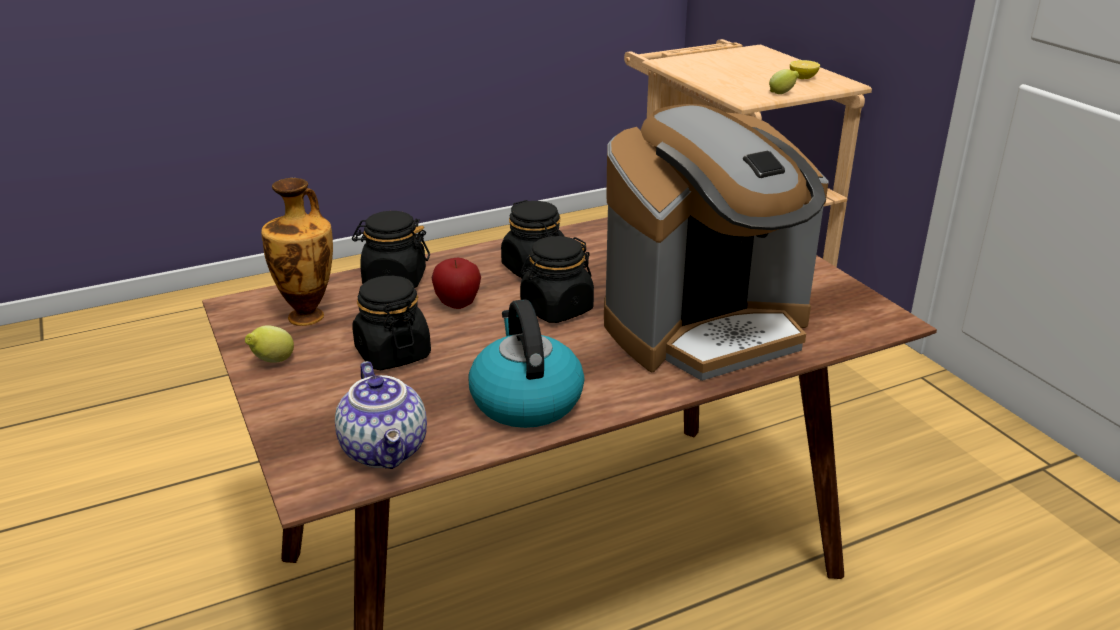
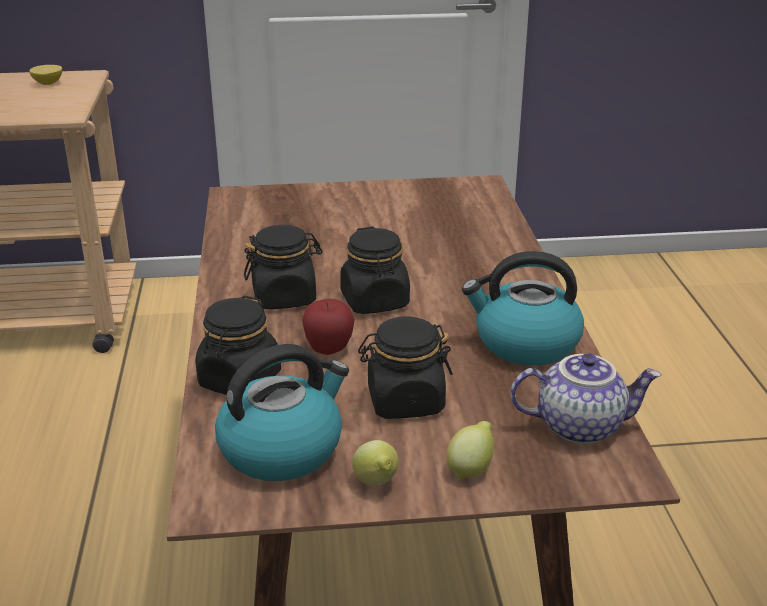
camera: 70 degrees left, 0 degrees up
vase [261,178,333,326] -> kettle [215,344,349,481]
coffee machine [604,104,828,381] -> none
lemon [769,69,799,94] -> lemon moved to [446,421,494,481]

